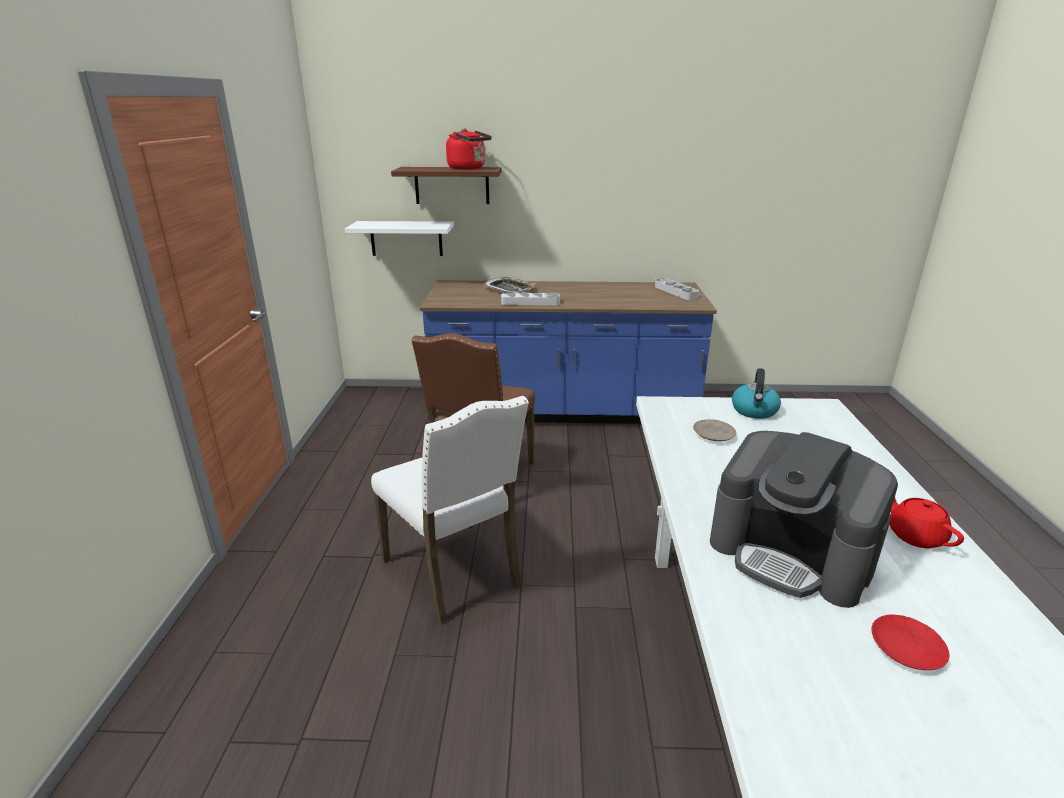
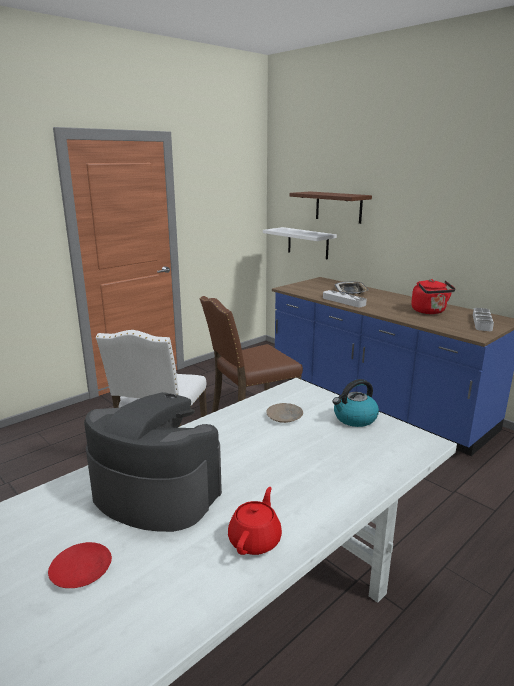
camera: 45 degrees right, 5 degrees down
red kettle [446,128,492,170] -> red kettle moved to [411,279,456,314]
coffee machine [710,431,898,608] -> coffee machine turned 120 degrees clockwise [84,392,222,532]

